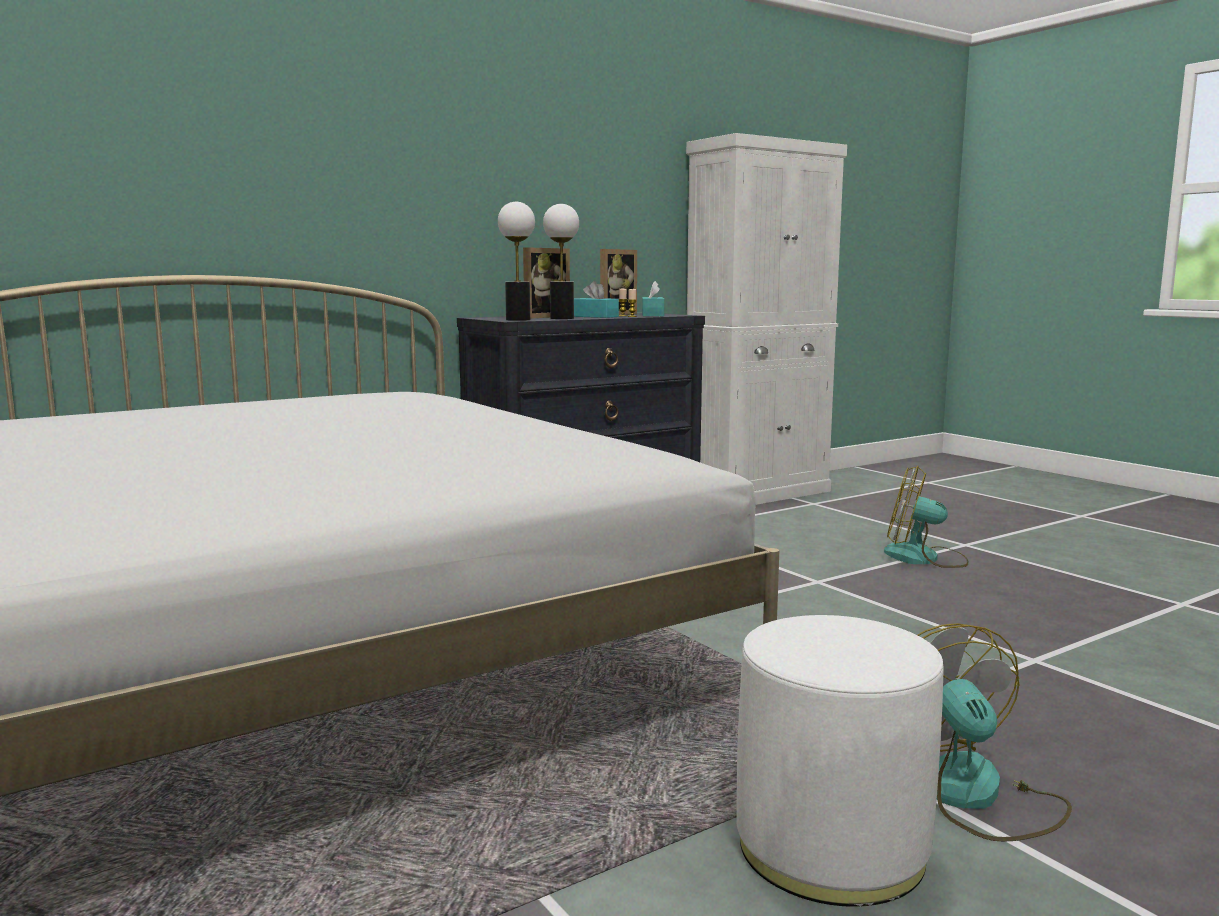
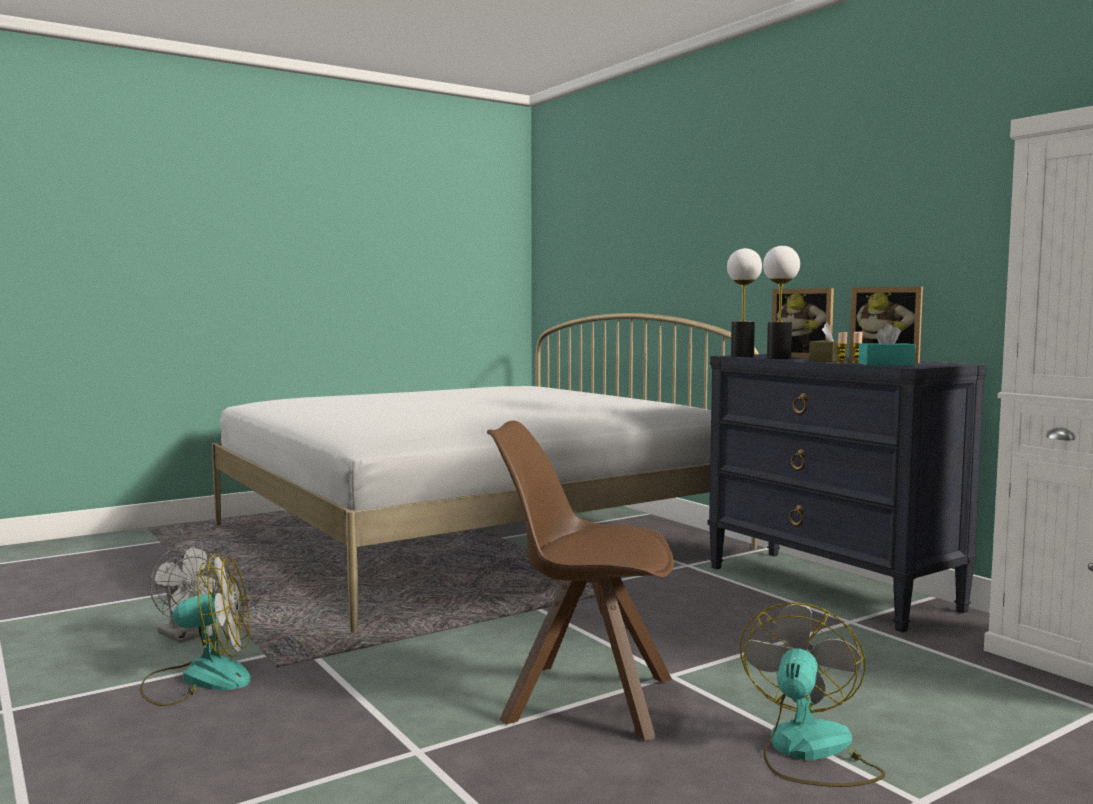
camera: 90 degrees right, 5 degrees down
turquoise tissue box [574,281,619,318] -> brown tissue box [809,323,846,362]
white ottoman [736,615,944,907] -> grey fan [150,544,220,643]
none -> brown chair [487,421,674,741]

